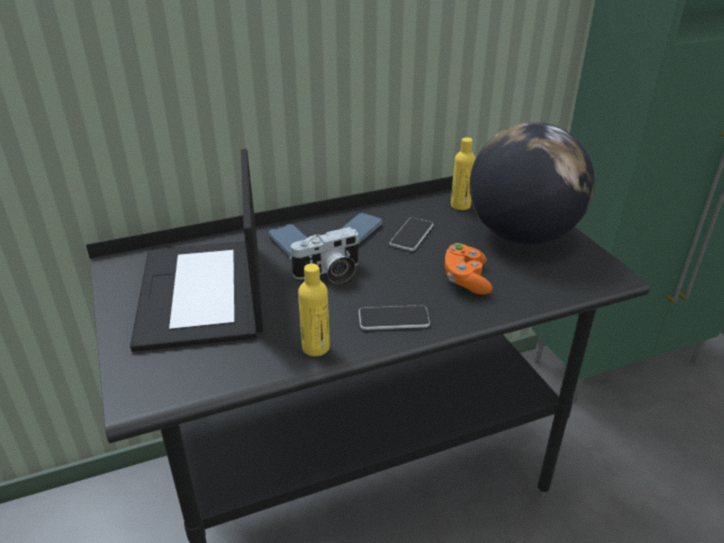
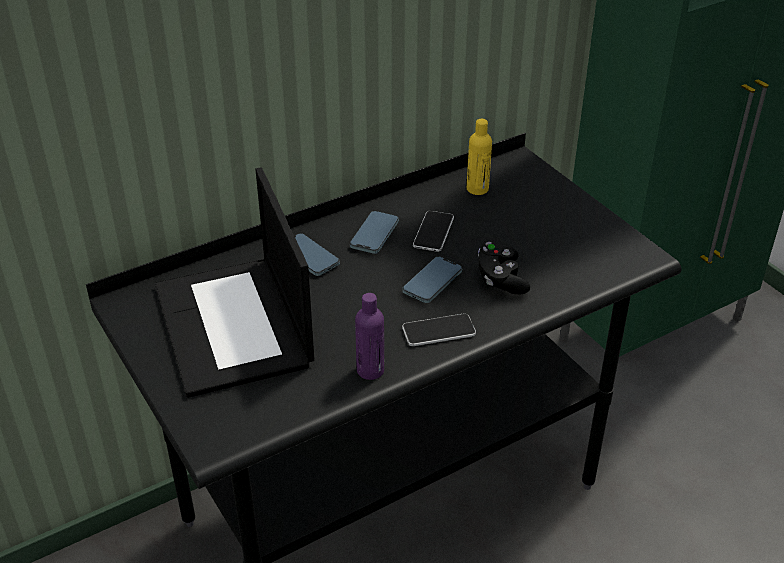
camera: 10 degrees left, 5 degrees up
camera [289,227,360,284] -> none
yellow bottle [298,263,330,356] -> purple bottle [355,293,384,380]
orange game controller [445,243,492,295] -> black game controller [478,242,530,294]
globe [470,122,595,244] -> none
none -> phone [402,257,462,303]

